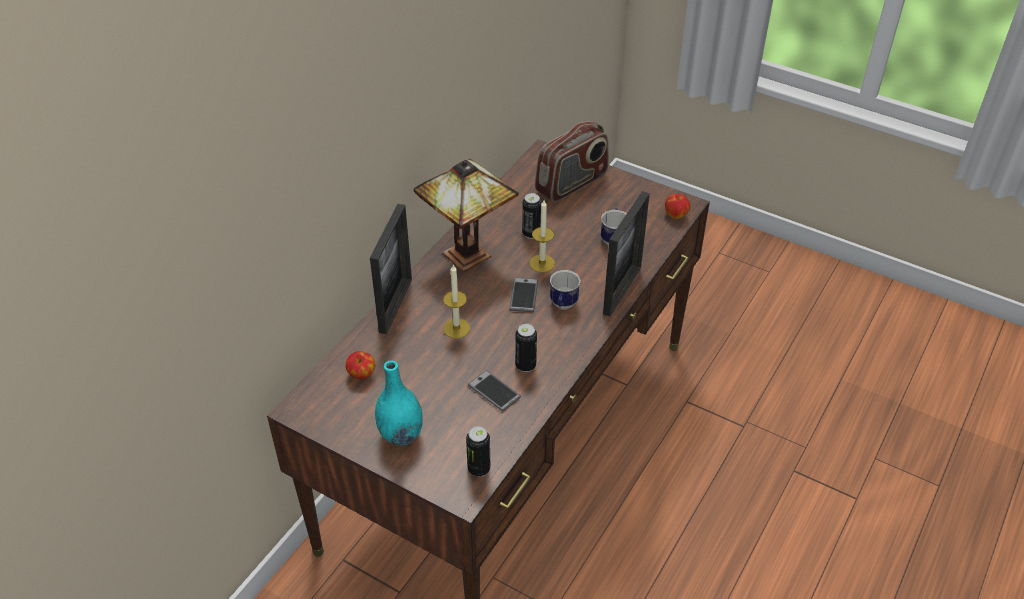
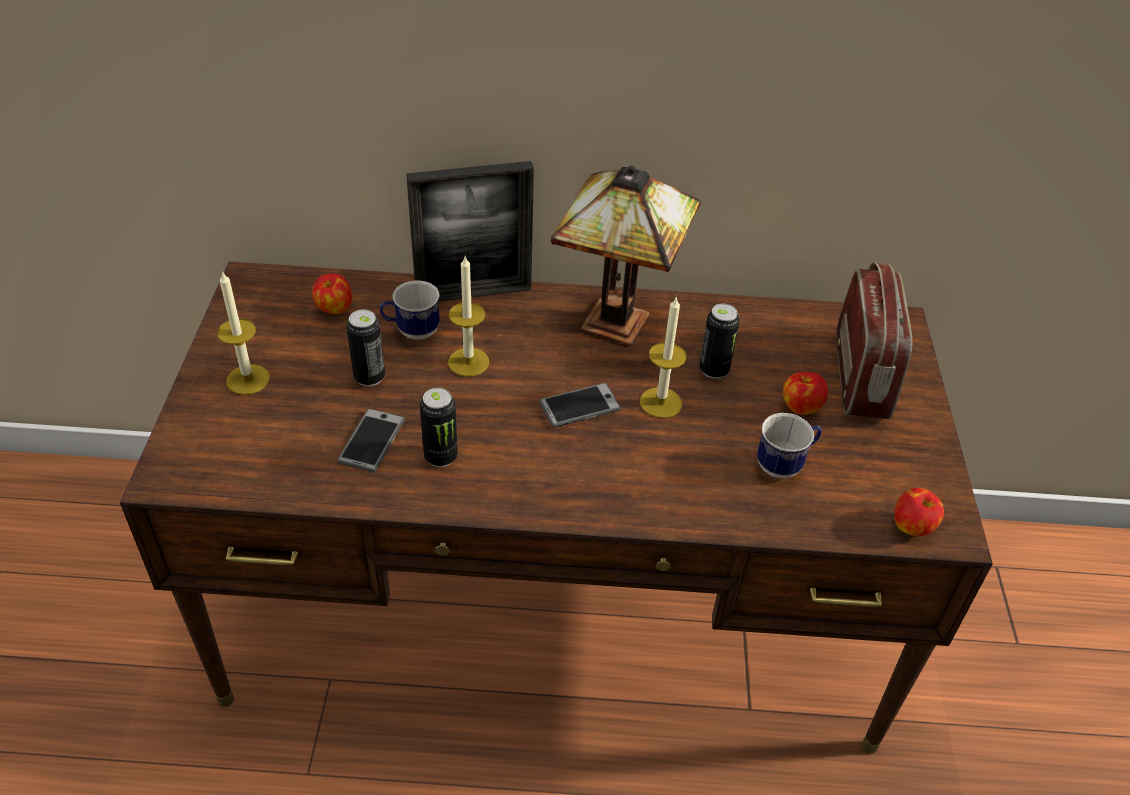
camera: 60 degrees right, 0 degrees up
turquoise vase [375,360,423,446] -> candle [217,271,270,395]
can [466,426,490,477] -> can moved to [346,309,385,386]
radio [535,121,609,202] -> radio turned 105 degrees counterclockwise [836,262,912,419]
mug [550,270,581,309] -> mug moved to [380,280,440,340]
picture frame [603,191,650,316] -> none
none -> apple [783,372,828,415]

